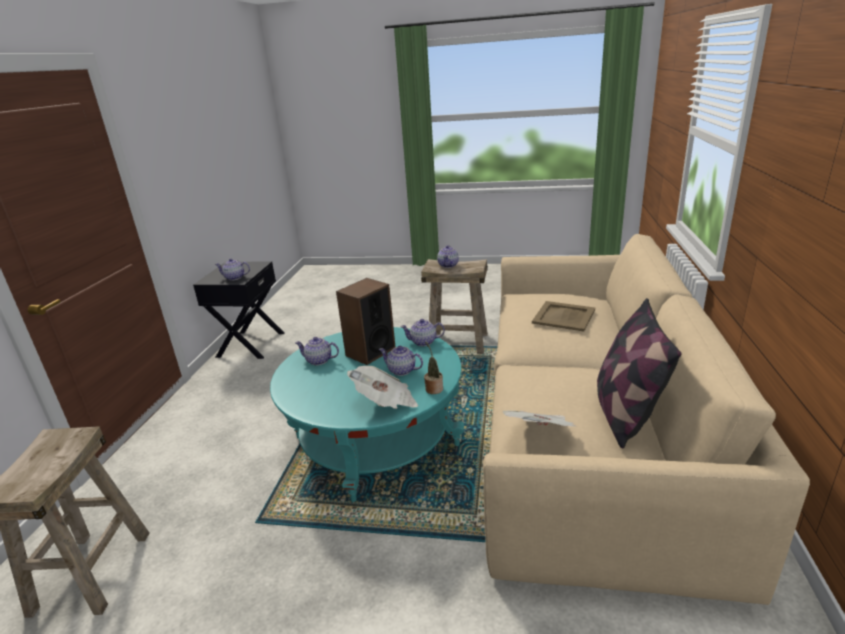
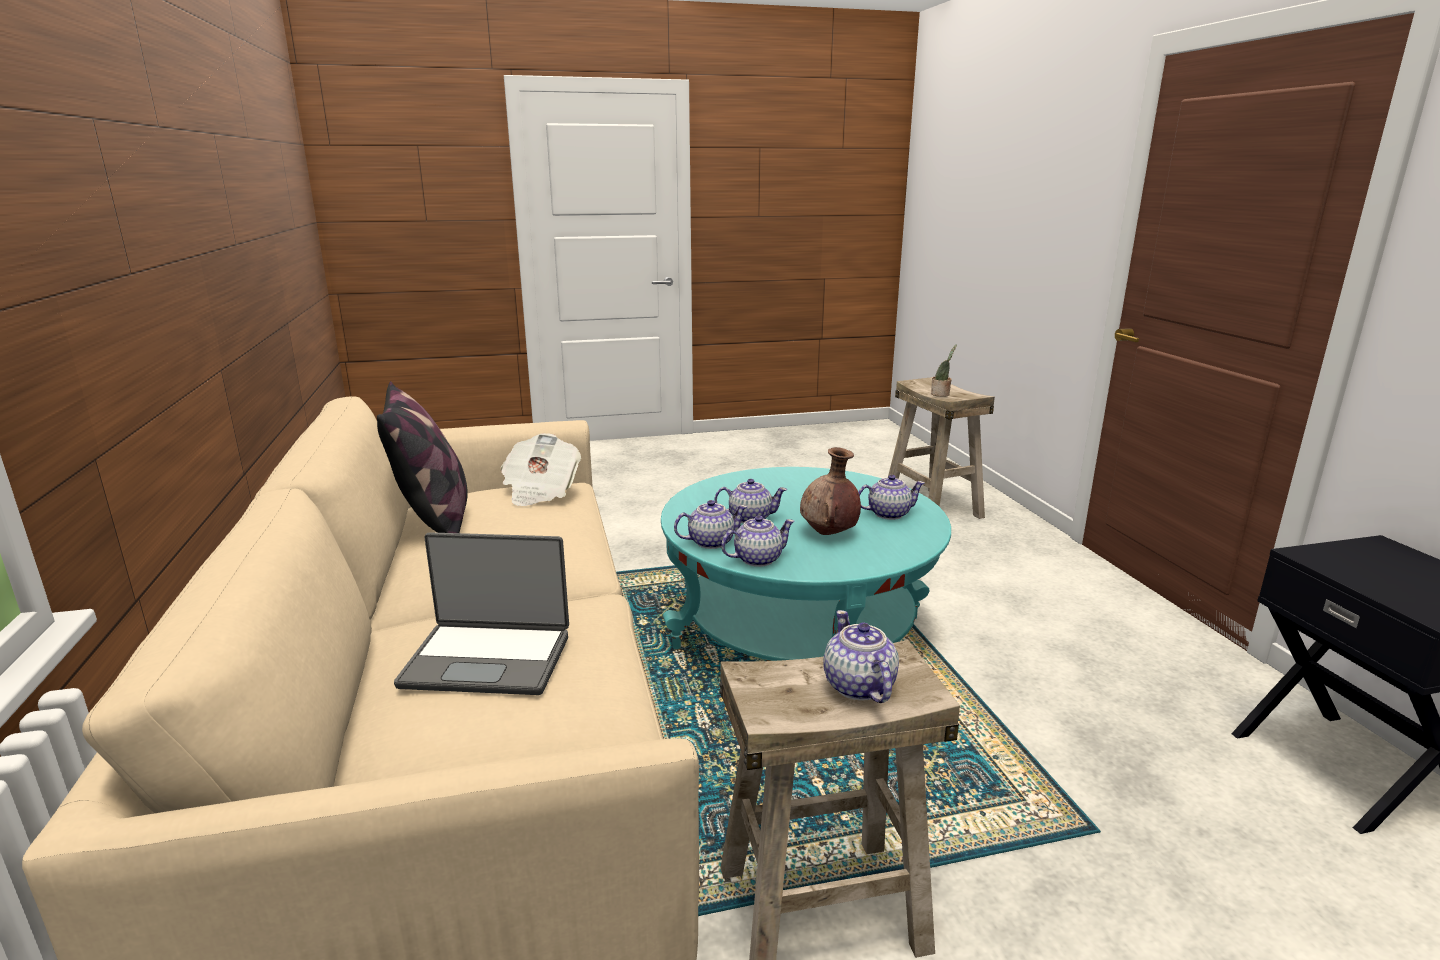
camera: 155 degrees right, 5 degrees down
teapot [215,258,250,280] -> teapot moved to [674,500,748,549]
speaker [336,278,395,365] -> brown vase [800,447,861,535]
newspaper [347,366,418,409] -> none
potted plant [424,341,443,394] -> potted plant moved to [931,344,957,397]
beige tray [532,301,595,332] -> laptop [394,532,569,695]

